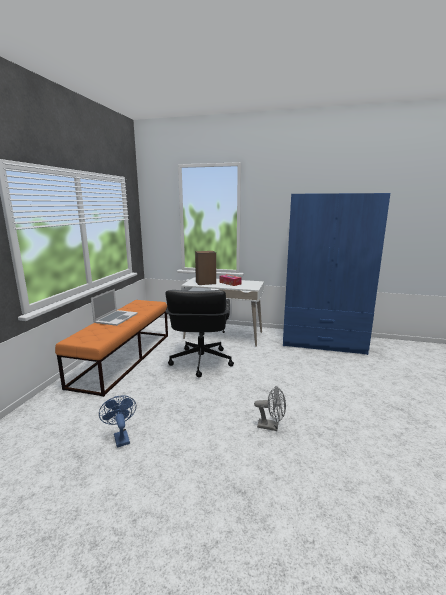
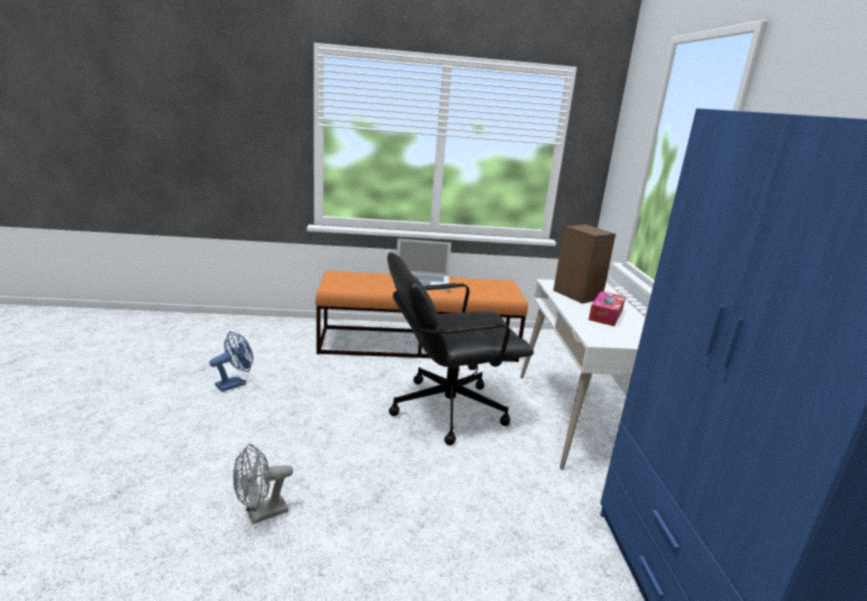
camera: 70 degrees right, 5 degrees up
grey fan [254,386,286,431] -> grey fan turned 60 degrees clockwise [233,444,293,524]

